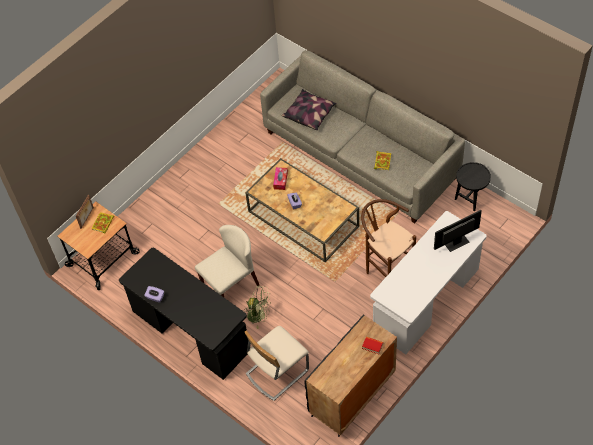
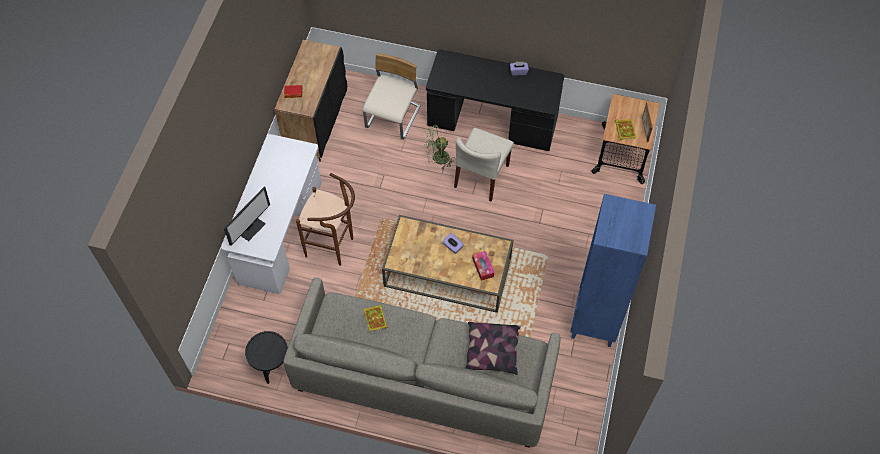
camera: 150 degrees right, 5 degrees up
none -> blue bookcase [570,194,656,347]

